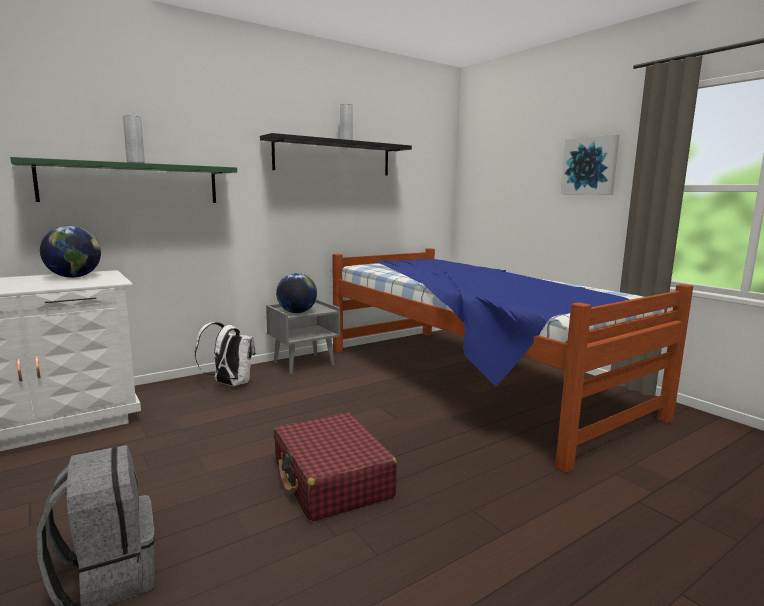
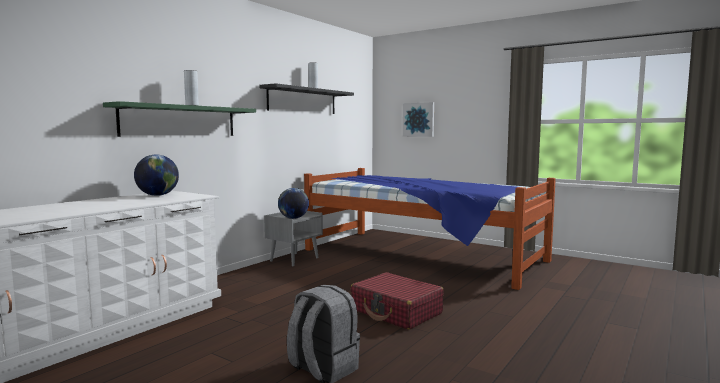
camera: 20 degrees left, 5 degrees down
white backpack [195,322,256,386] -> none
picture [560,134,620,195] -> picture moved to [403,102,434,137]

